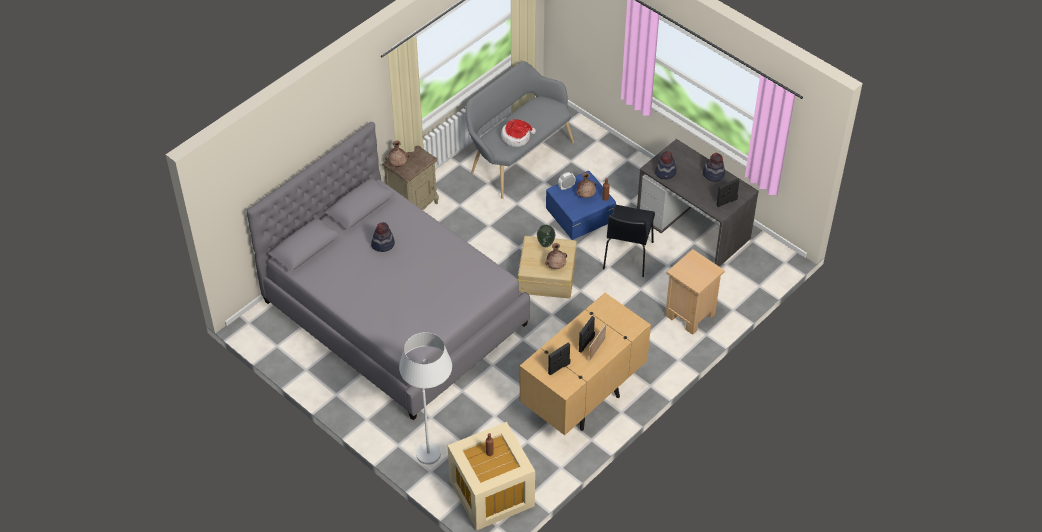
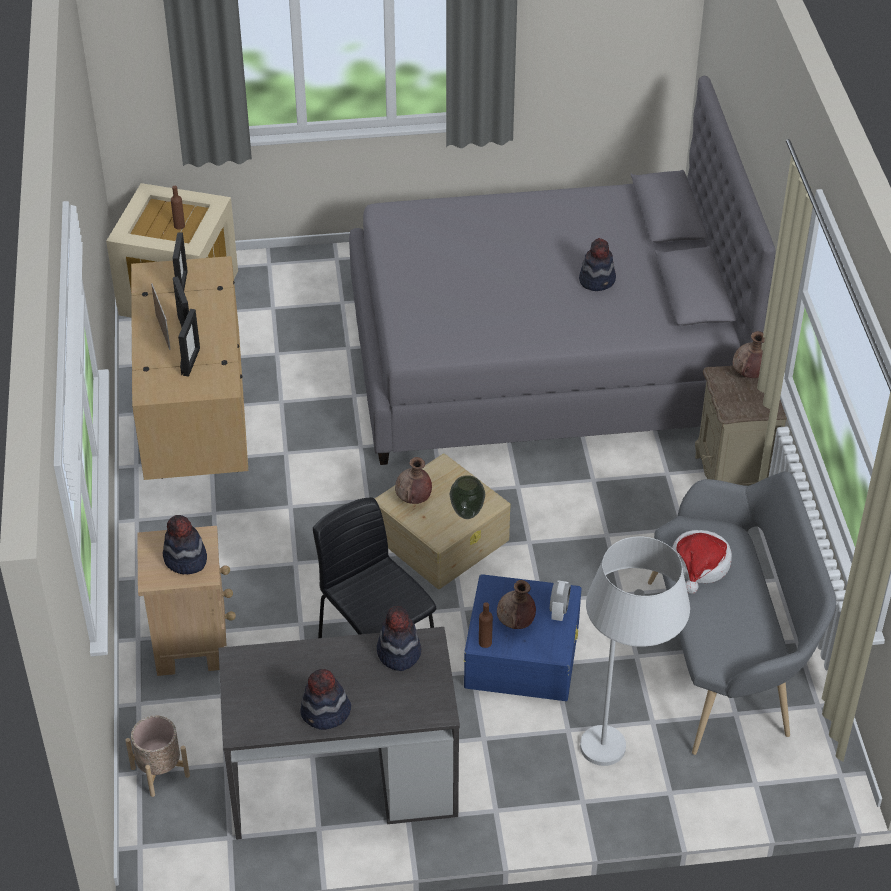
camera: 130 degrees right, 5 degrees down
white floor lamp [399,332,452,465] -> white floor lamp moved to [580,537,690,766]
picture frame [716,178,740,207] -> picture frame moved to [178,309,200,376]
none -> beige planter [125,716,190,797]
none -> hat [163,515,207,574]

